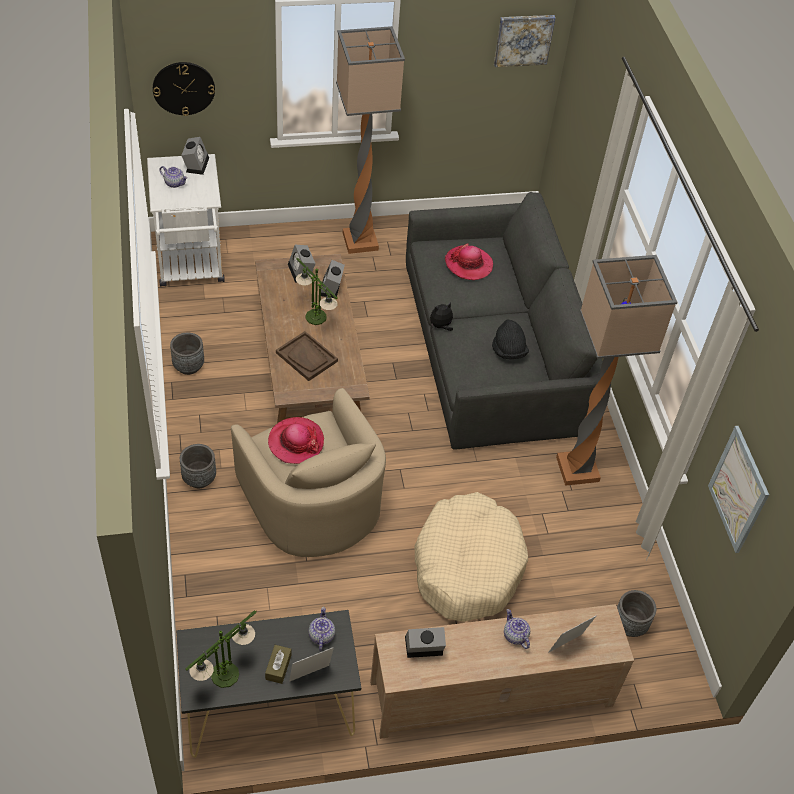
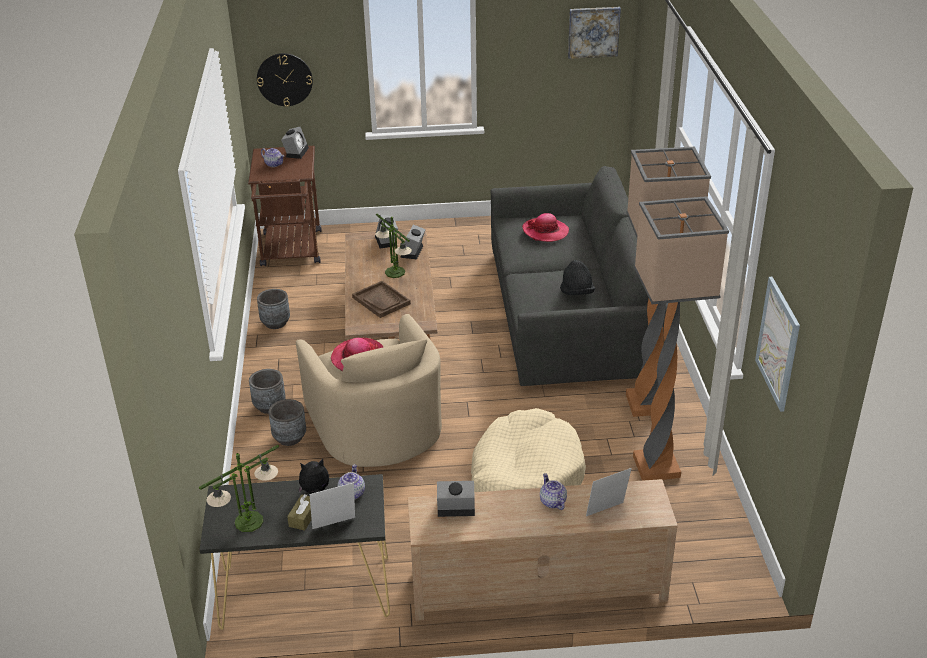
camera: 10 degrees right, 15 degrees down
white cart [147,154,225,286] -> brown cart [248,146,322,266]
floor lamp [336,26,405,254] -> floor lamp moved to [633,196,729,481]
plush toy [430,303,453,331] -> plush toy moved to [298,459,329,493]
grey planter [617,590,656,637] -> grey planter moved to [269,399,306,446]

